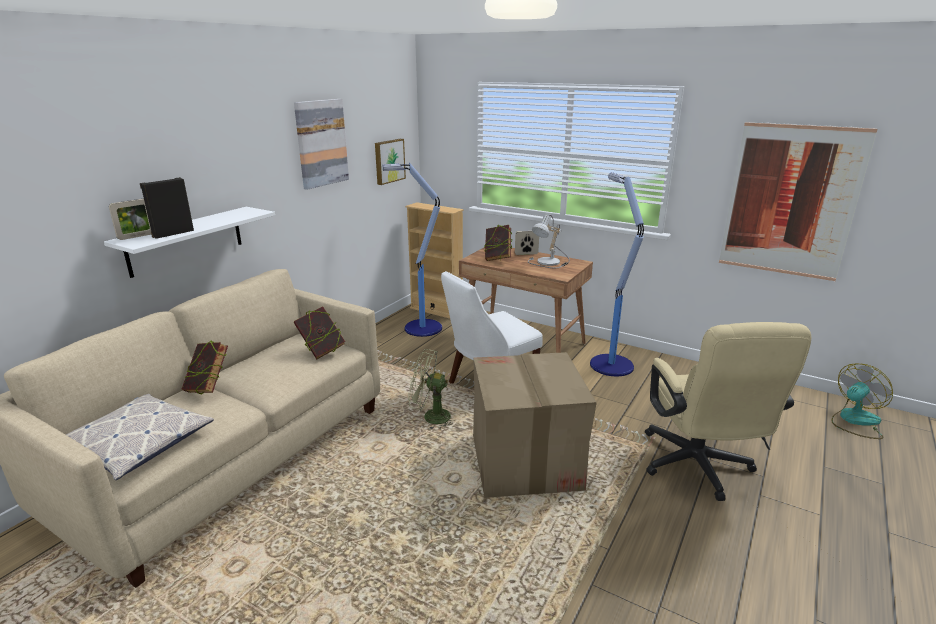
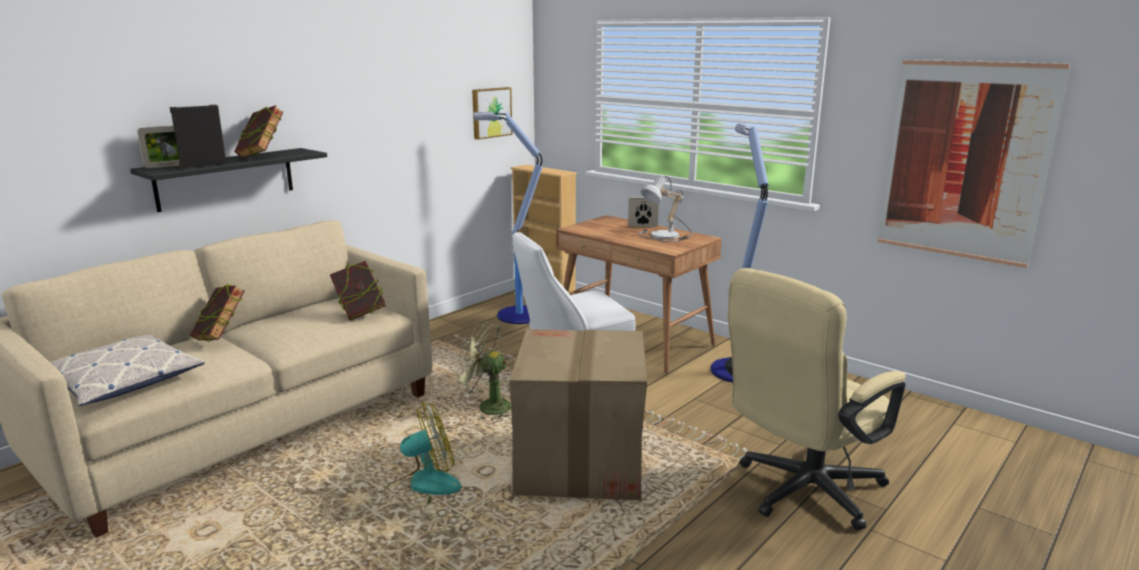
camera: 10 degrees right, 5 degrees down
white shelf [104,207,275,278] -> black shelf [130,148,327,212]
picture [294,99,349,190] -> none
book [484,225,513,261] -> book moved to [234,105,284,158]
beige office chair [645,322,811,501] -> beige office chair turned 45 degrees clockwise [725,268,906,530]
fan [831,363,893,439] -> fan moved to [384,402,462,504]

